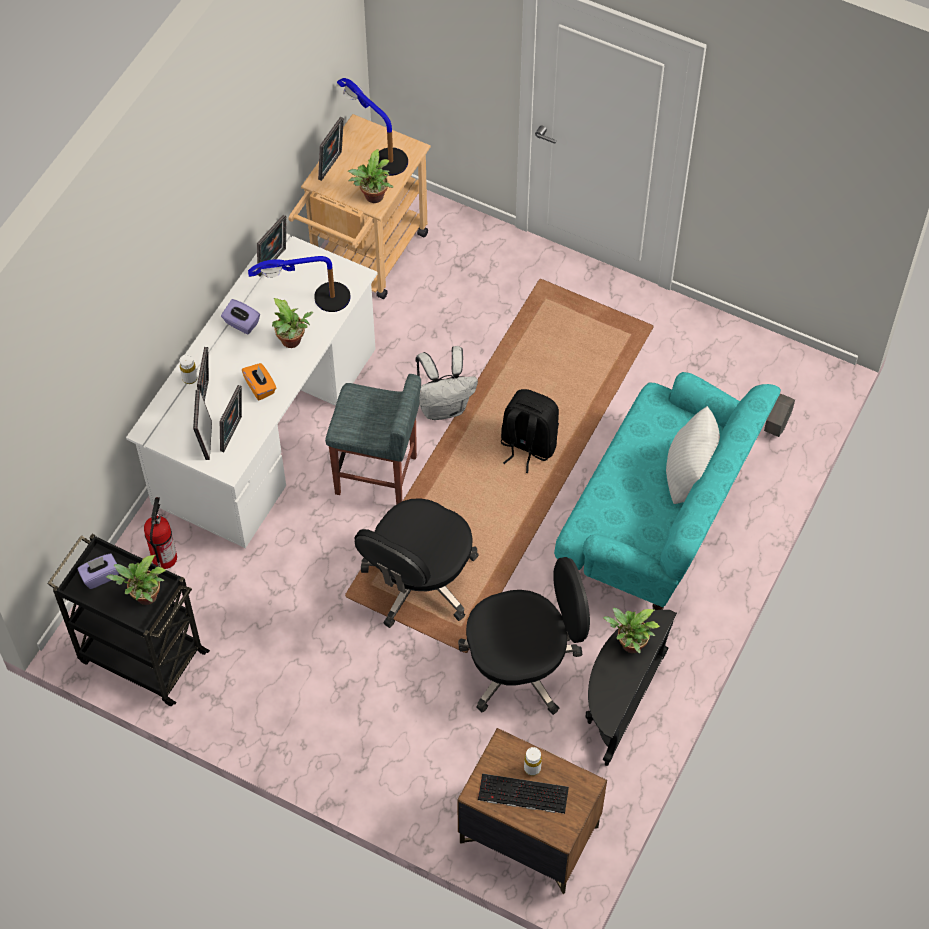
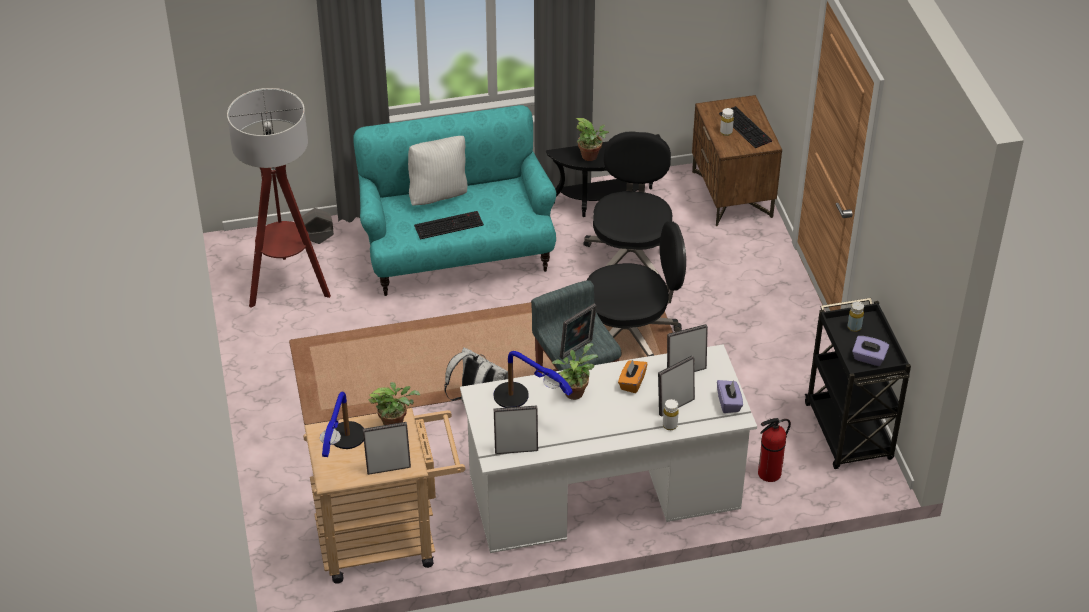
camera: 130 degrees left, 15 degrees down
potted plant [106,555,166,605] -> yellow bottle [847,301,864,332]
picture frame [193,390,212,460] -> picture frame moved to [560,304,597,359]
purple tissue box [221,299,260,335] -> purple tissue box moved to [717,380,743,413]
black office chair [458,557,590,715] -> black office chair turned 60 degrees clockwise [583,131,672,277]
black backpack [501,389,559,473] -> none
none -> floor lamp [227,88,331,308]
none -> keyboard [414,211,484,239]

